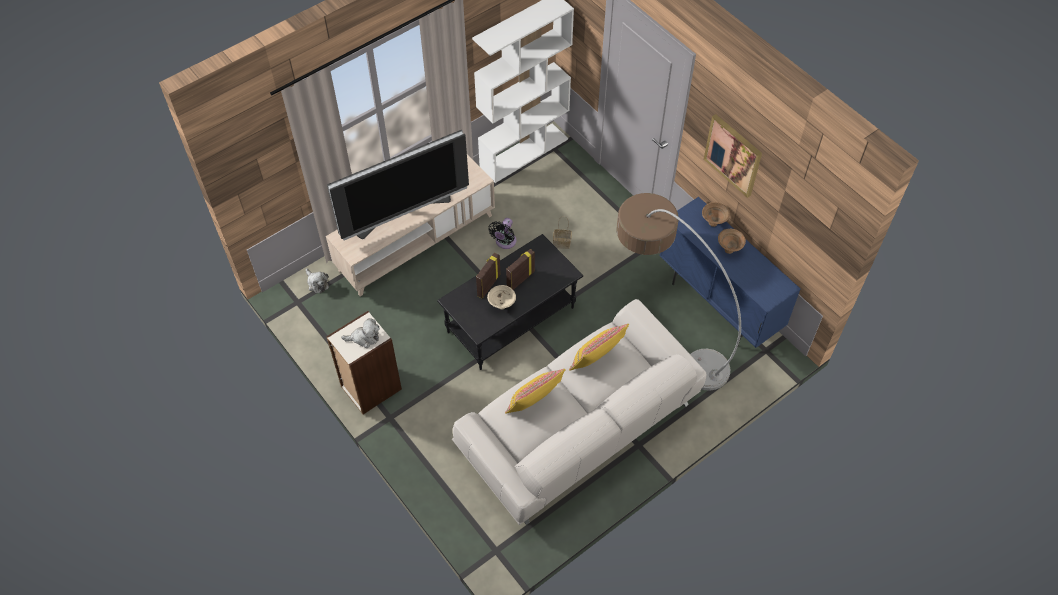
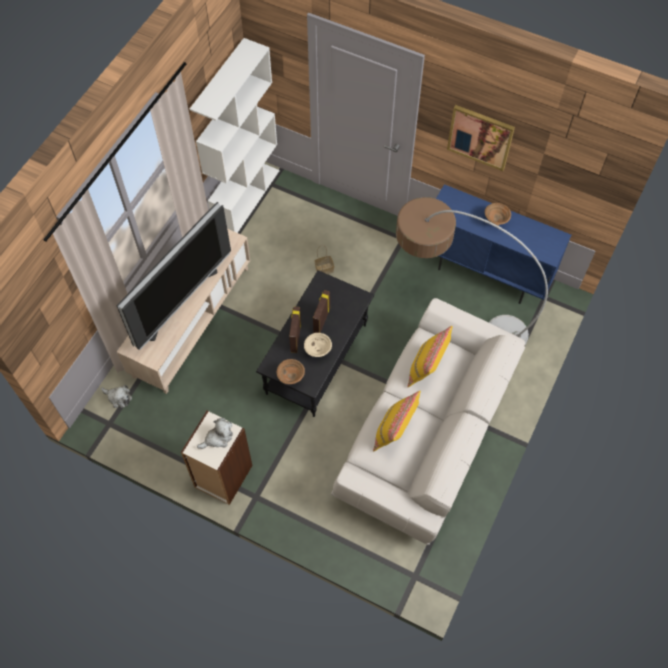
camera: 25 degrees left, 5 degrees up
black fan [488,218,516,249] -> none
brown bowl [702,202,730,227] -> brown bowl moved to [277,359,305,384]

